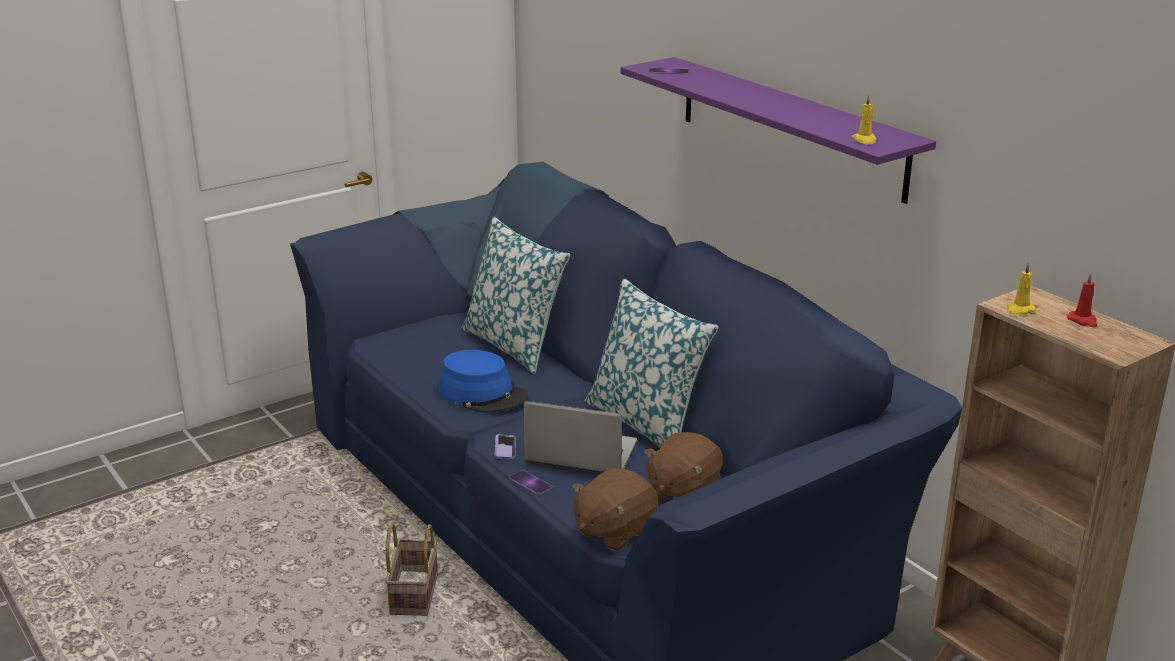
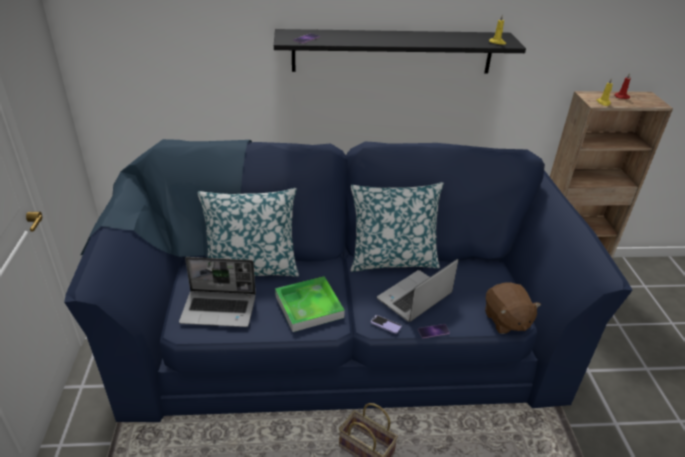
camera: 60 degrees left, 10 degrees up
blue hat [439,350,528,413] -> tray [275,276,345,332]
purple shelf [621,57,936,204] -> black shelf [274,29,526,74]
brown plush toy [644,432,723,499] -> none
none -> laptop [179,257,256,327]

